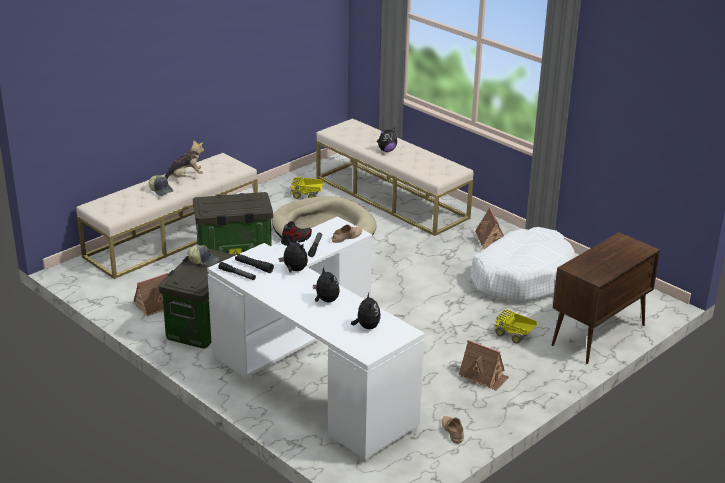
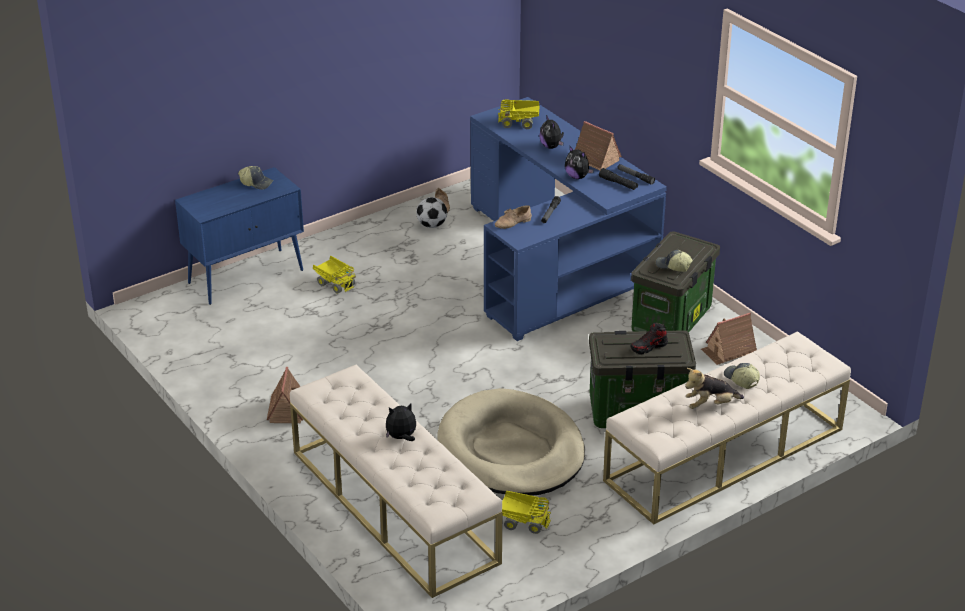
camera: 170 degrees left, 5 degrees up
white desk [207,217,425,463] -> blue desk [470,97,667,341]
shoe [281,221,312,246] -> shoe moved to [631,322,668,355]
plush toy [351,293,381,329] -> toy truck [498,99,540,129]
toy house [459,340,509,391] -> toy house moved to [575,121,622,171]
white dog bed [471,227,575,302] -> none
brown cabinet [552,232,660,364] -> blue cabinet [175,167,304,305]
none -> cap [238,166,273,190]
none -> football [416,197,447,228]

